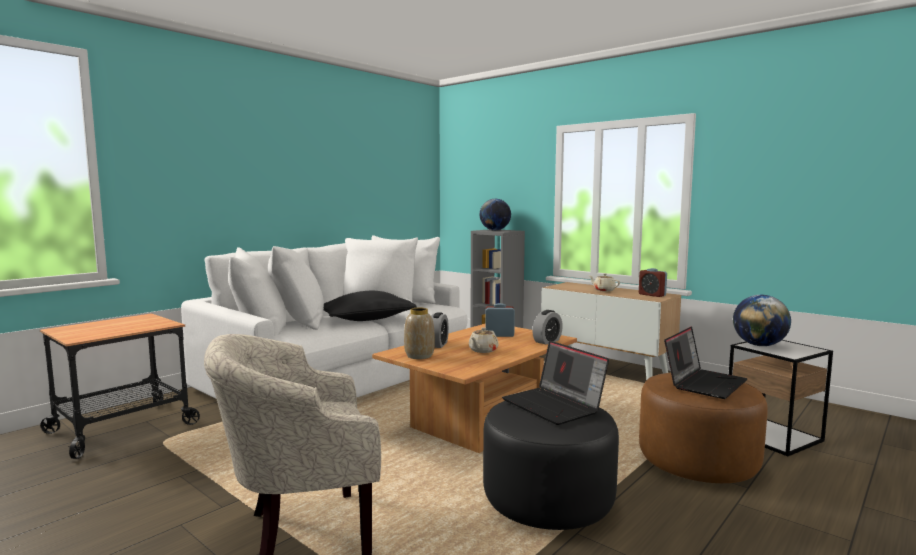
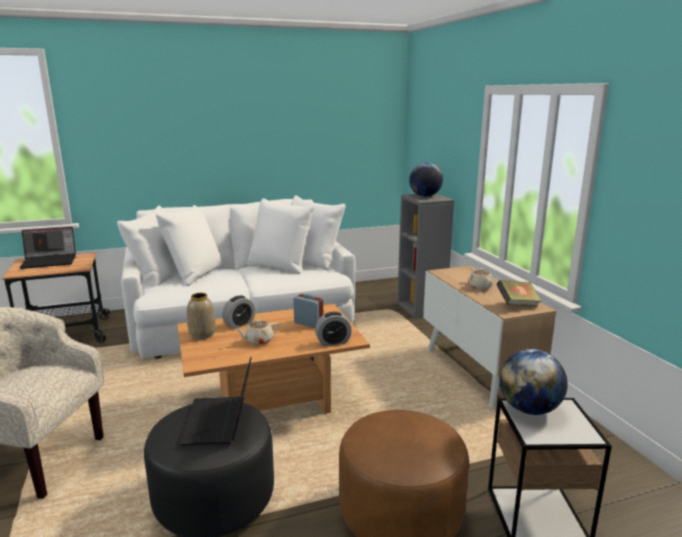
camera: 30 degrees right, 10 degrees up
black pillow [324,291,417,321] -> none
alarm clock [639,268,667,297] -> book [496,280,542,306]
laptop [664,326,748,399] -> laptop moved to [19,227,76,269]

